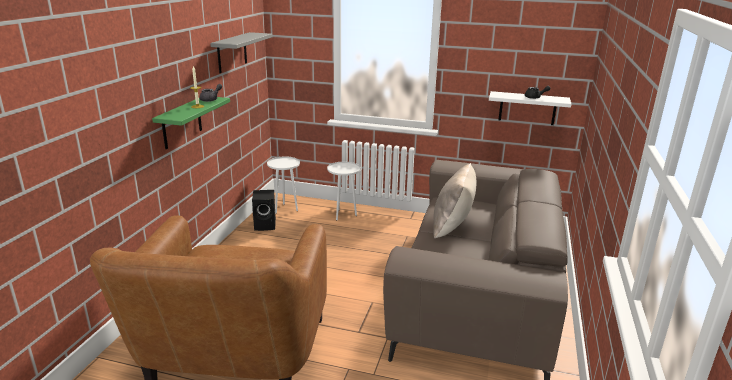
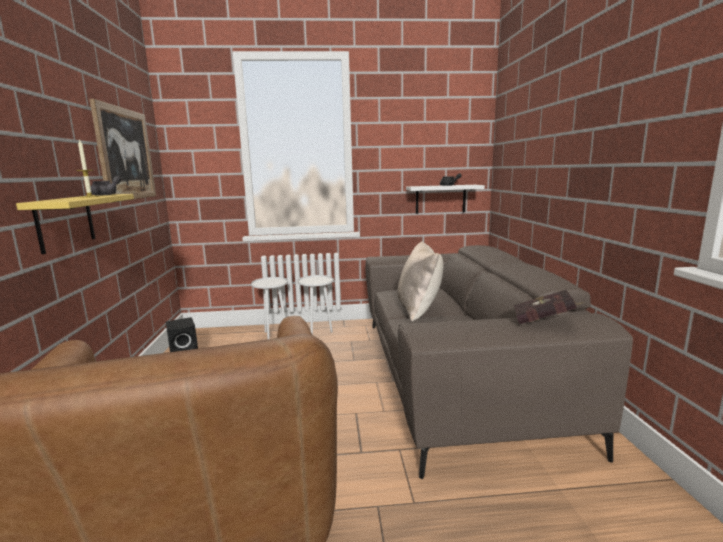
camera: 20 degrees left, 10 degrees down
green shelf [152,97,230,149] -> yellow shelf [16,194,134,254]
grey shelf [210,32,272,73] -> picture [90,99,156,203]
white side table [267,157,300,214] -> white side table moved to [298,275,334,335]
none -> red book [514,290,584,324]

